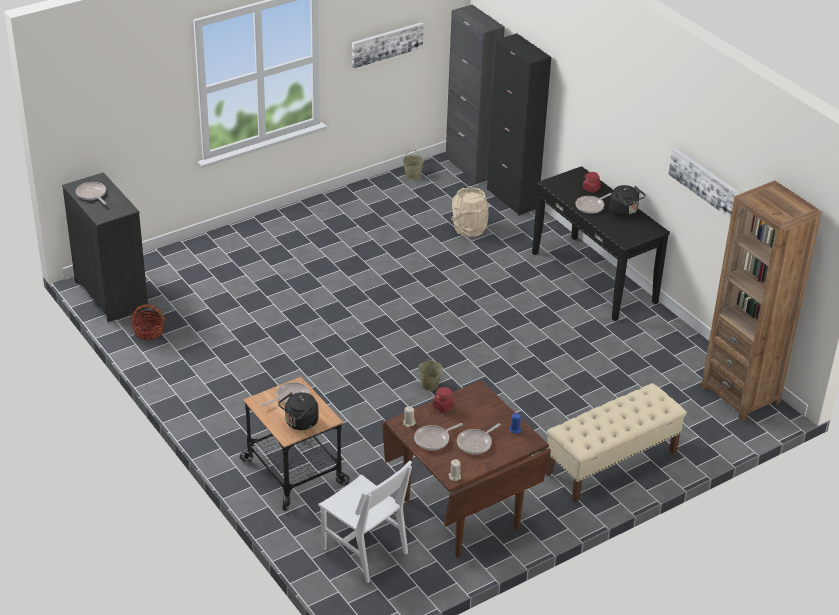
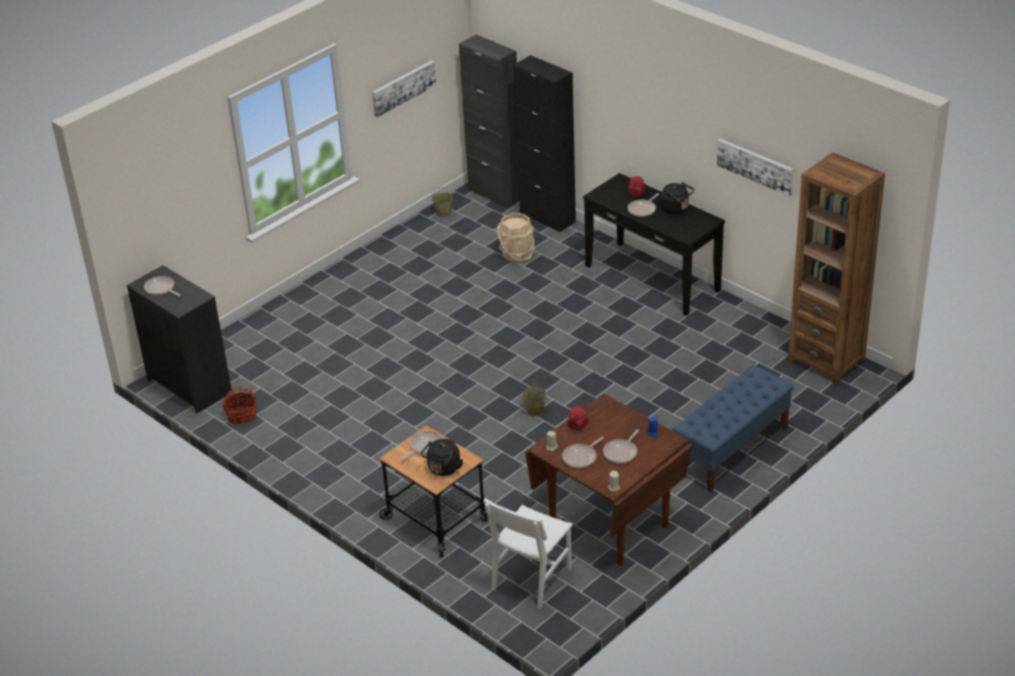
camera: 10 degrees left, 0 degrees up
white chair [318,460,412,583] -> white chair turned 90 degrees clockwise [483,498,573,609]
beige bench [546,383,686,503] -> blue bench [672,365,794,492]

